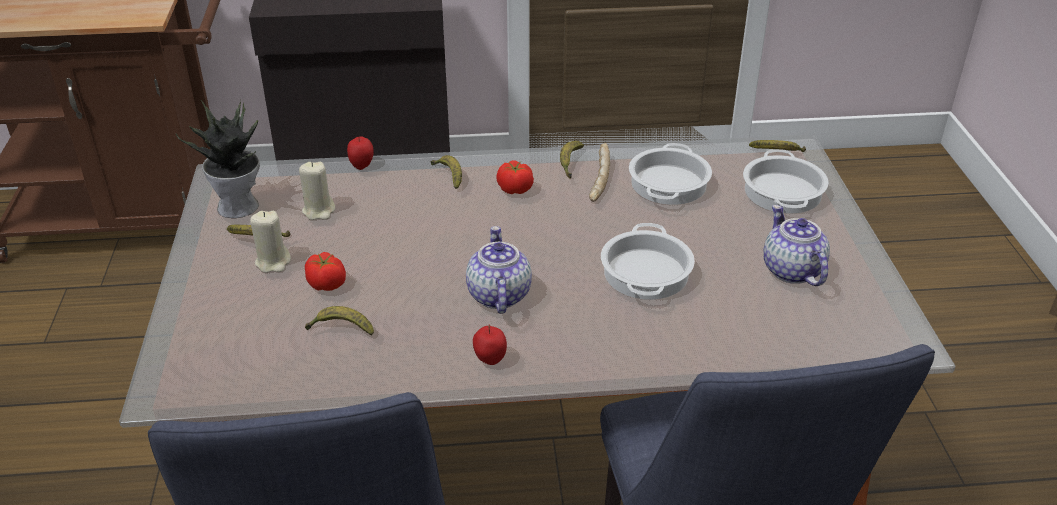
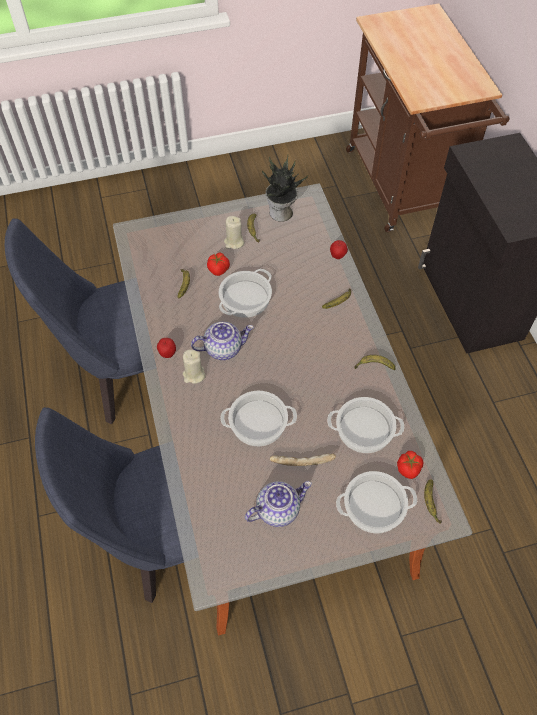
camera: 80 degrees right, 20 degrees up
beige candle [299,162,335,220] -> beige candle moved to [183,349,206,384]
tomato [496,160,534,194] -> tomato moved to [397,451,423,479]
bread [589,143,610,202] -> bread moved to [270,454,336,466]
none -> cooking pot [218,269,272,318]

